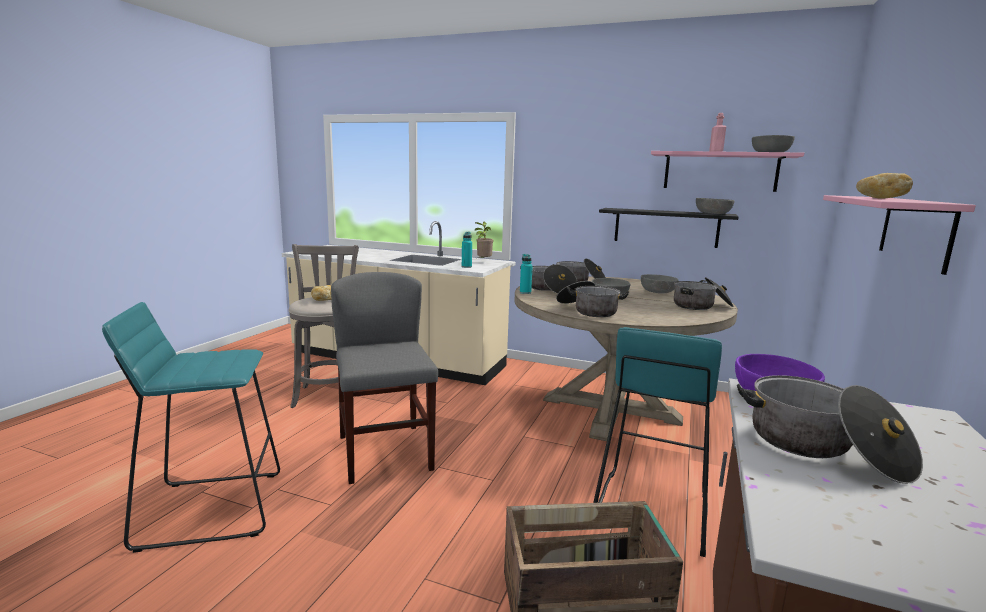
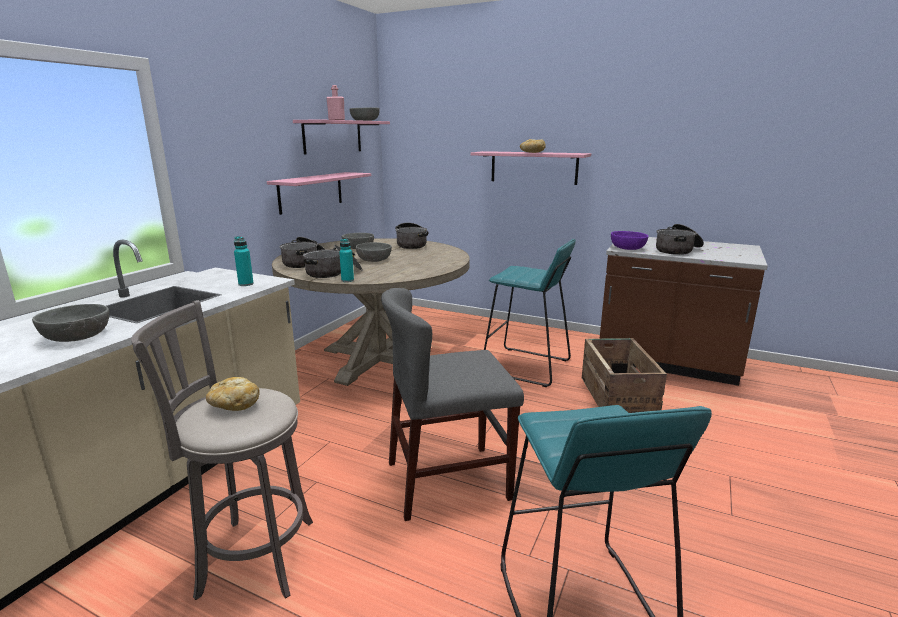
camera: 85 degrees left, 5 degrees up
potted plant [475,222,493,260] -> none
cooking pot [556,281,629,317] -> none
black shelf [599,208,739,248] -> pink shelf [267,172,371,215]
grey bowl [696,198,735,214] -> grey bowl moved to [32,304,109,342]

